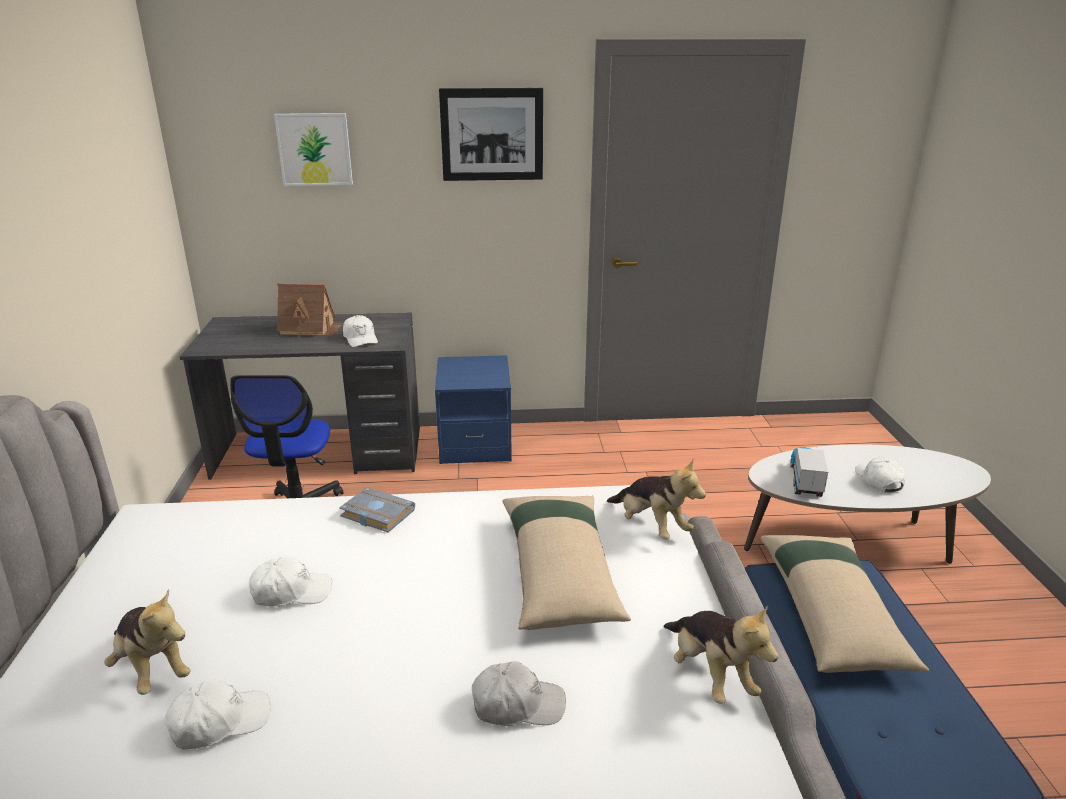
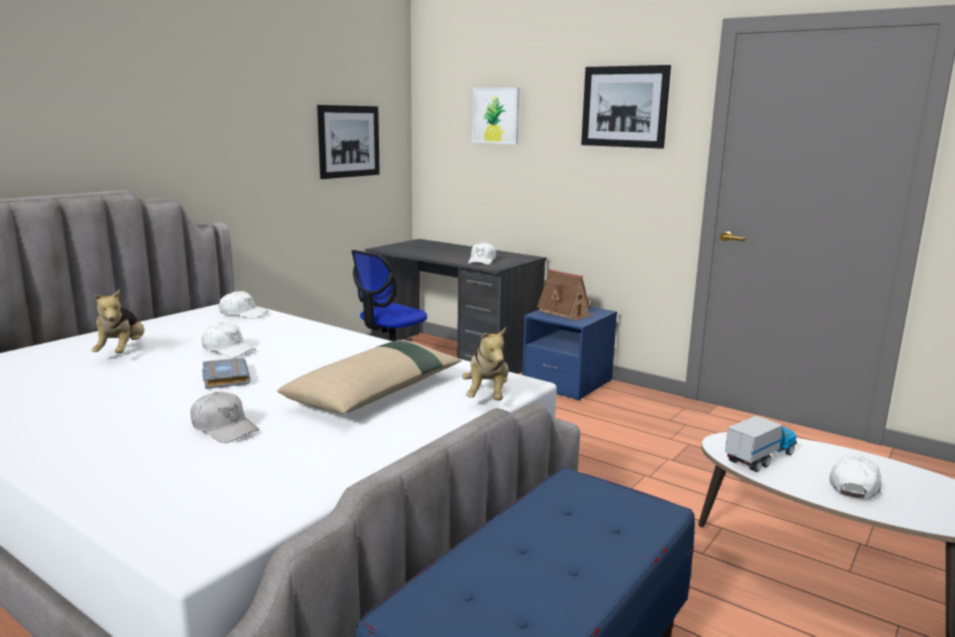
camera: 40 degrees right, 10 degrees down
white cap [165,679,271,750] -> white cap moved to [219,291,268,319]
toy house [277,283,343,336] -> toy house moved to [537,269,595,320]
grey book [339,487,415,532] -> grey book moved to [202,358,251,389]
plush toy [664,606,778,704] -> none
beige pillow [760,535,929,673] -> none
none -> picture [317,105,380,179]

